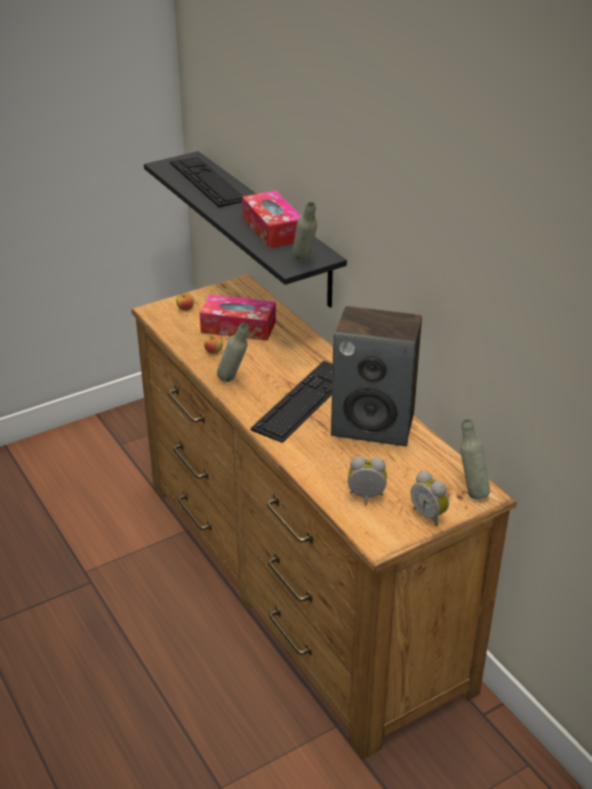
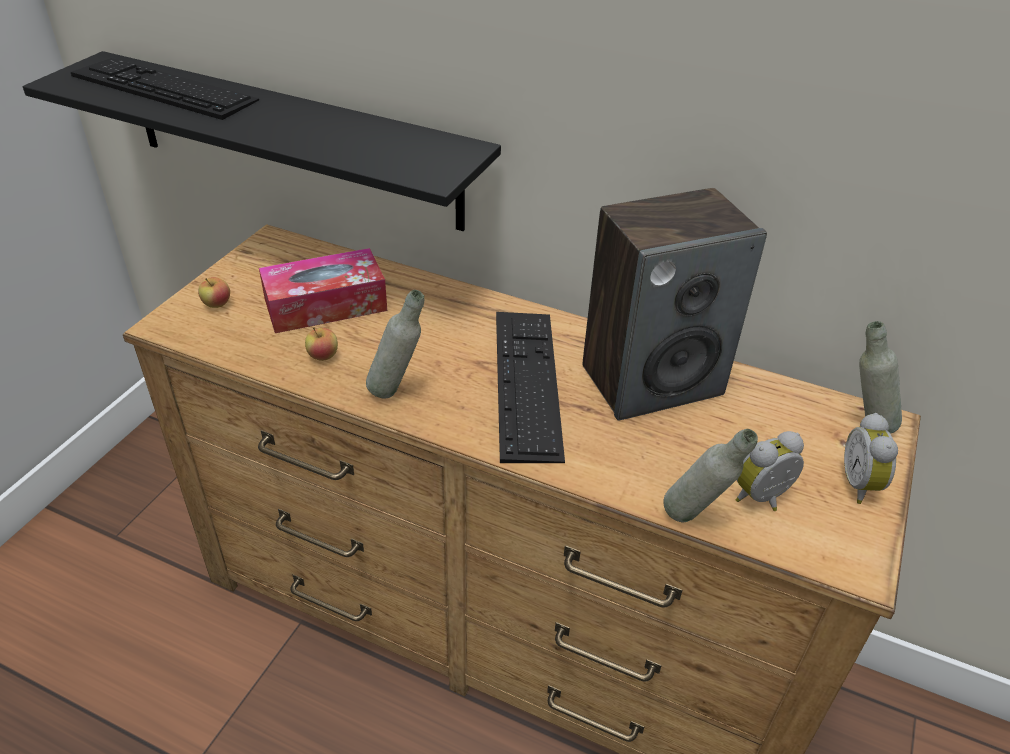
camera: 35 degrees left, 5 degrees up
tissue box [242,190,301,249] -> none
grey bottle [292,202,318,262] -> grey bottle moved to [663,429,758,523]
alarm clock [411,471,449,526] -> alarm clock turned 75 degrees clockwise [844,413,898,504]

